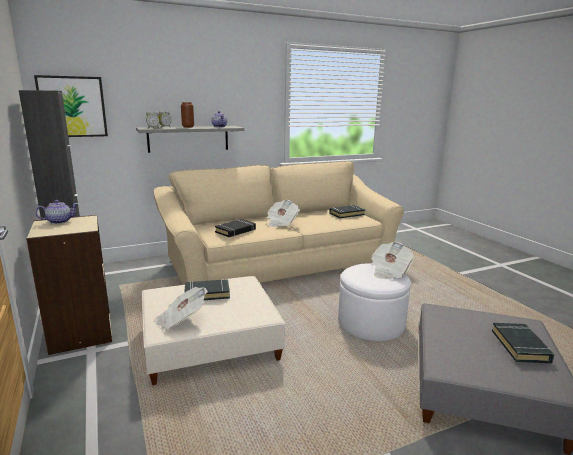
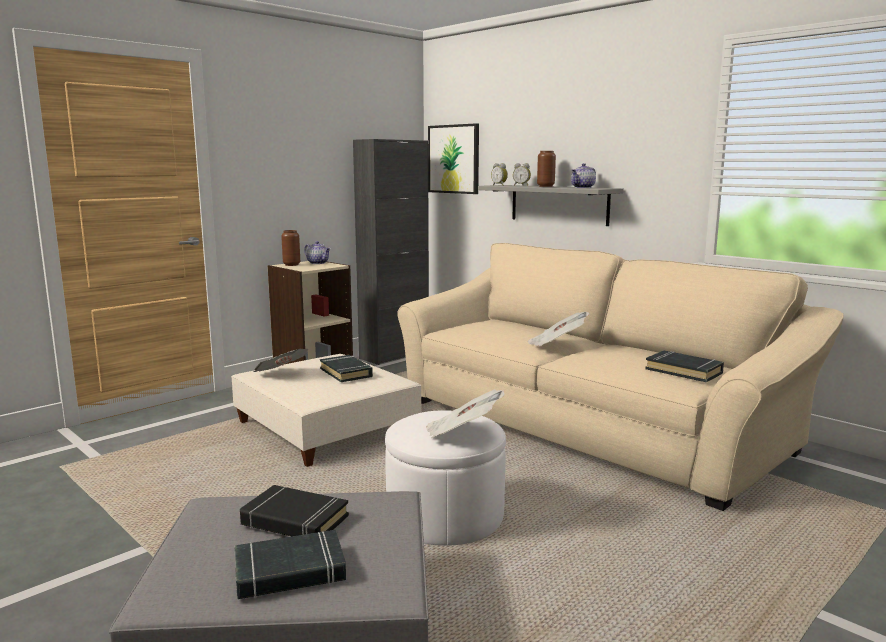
camera: 70 degrees right, 5 degrees down
black book [215,219,256,237] -> black book moved to [240,485,349,537]
none -> brown vase [281,230,300,266]

